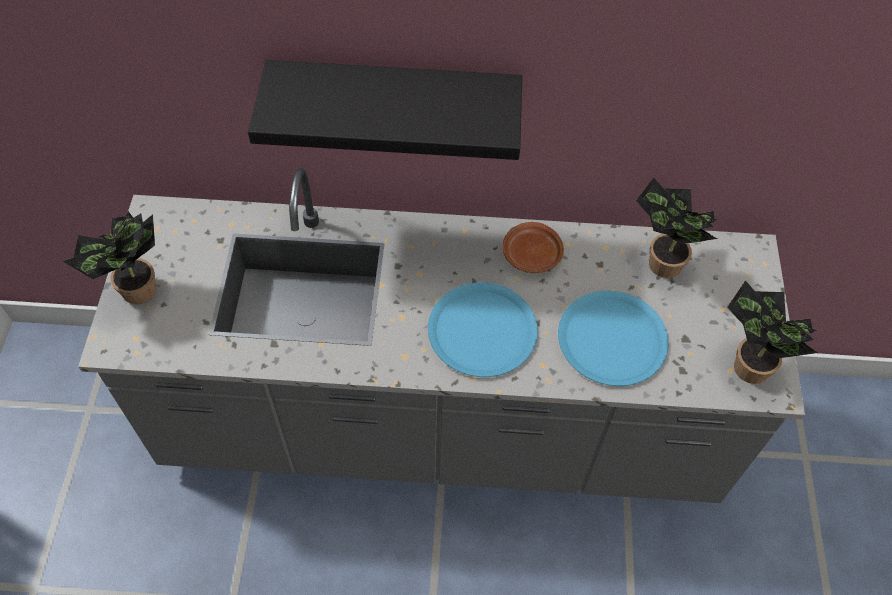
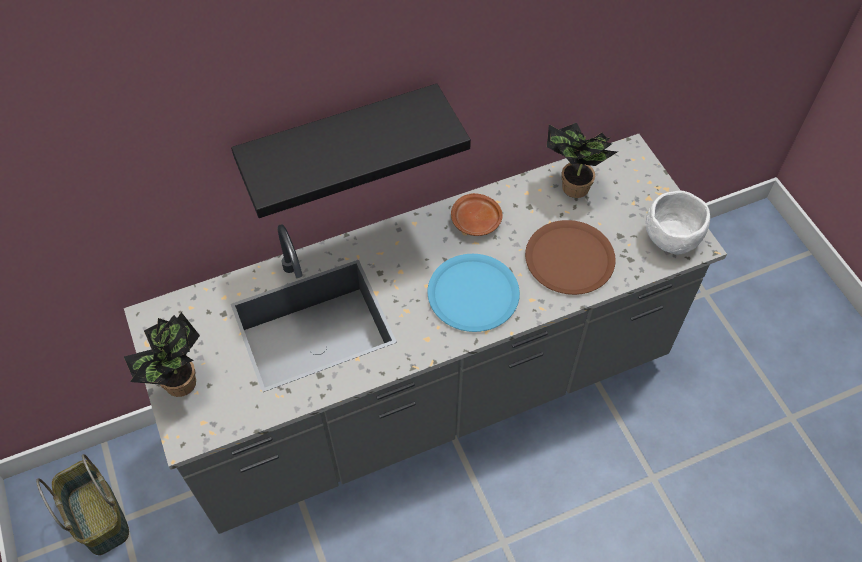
camera: 25 degrees left, 0 degrees up
blue plate [558,291,669,386] -> brown plate [525,220,616,295]
potted plant [727,280,817,384] -> white bowl [646,191,710,255]
none -> basket [36,454,129,555]

